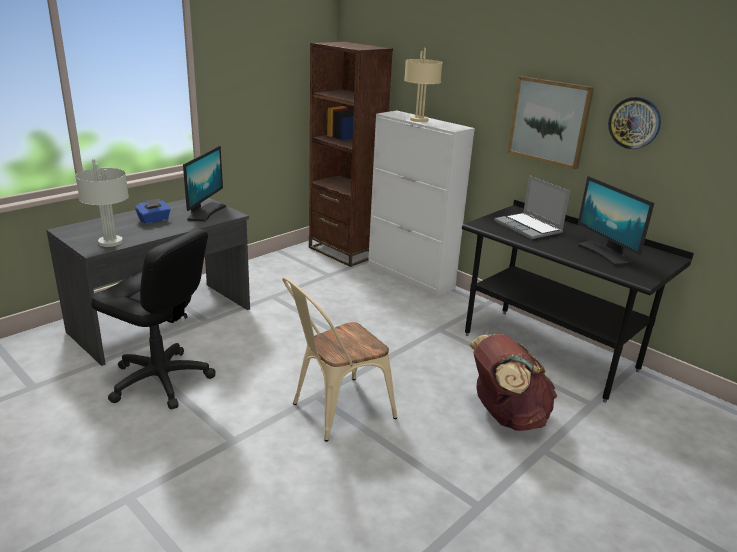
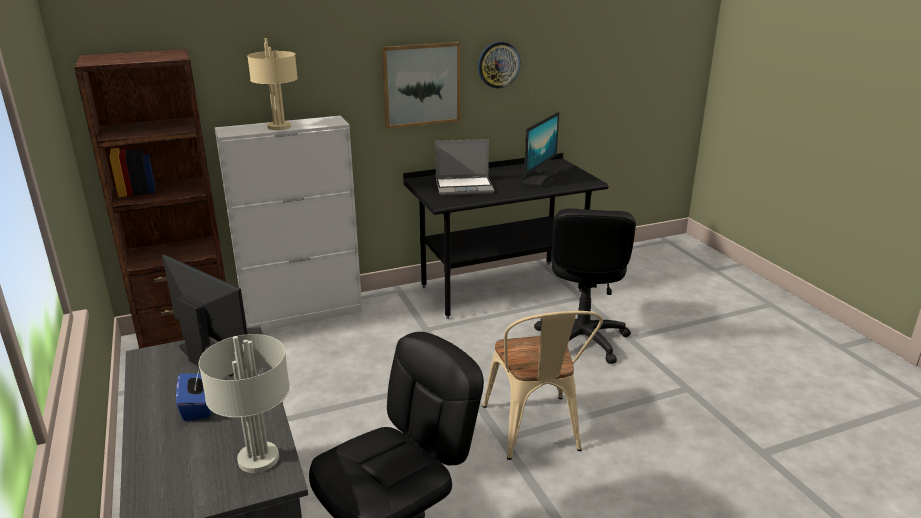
camera: 65 degrees left, 0 degrees up
brown backpack [469,334,557,431] -> black office chair [534,208,636,364]
monitor [578,176,654,266] -> monitor turned 60 degrees counterclockwise [523,112,559,187]

